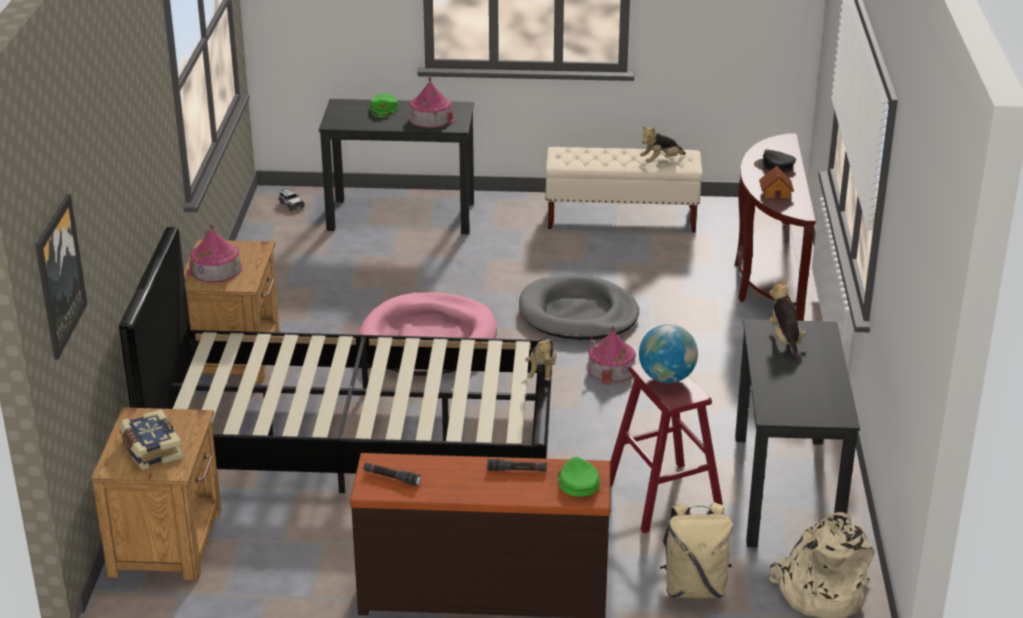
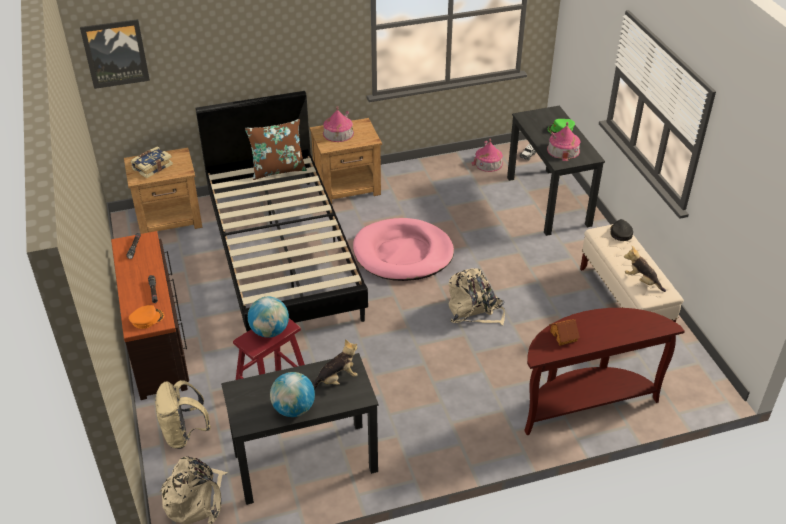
camera: 70 degrees right, 10 degrees up
grey dog bed [519,275,639,340] -> beige backpack [449,268,505,325]
plush toy [525,337,557,381] -> none
green cap [558,457,600,497] -> orange cap [129,305,164,329]
toy house [586,325,636,385] -> toy house moved to [472,139,503,172]
black cap [754,149,796,173] -> black cap moved to [610,219,633,241]
none -> brown pillow [245,119,307,180]
none -> globe [270,372,315,417]

